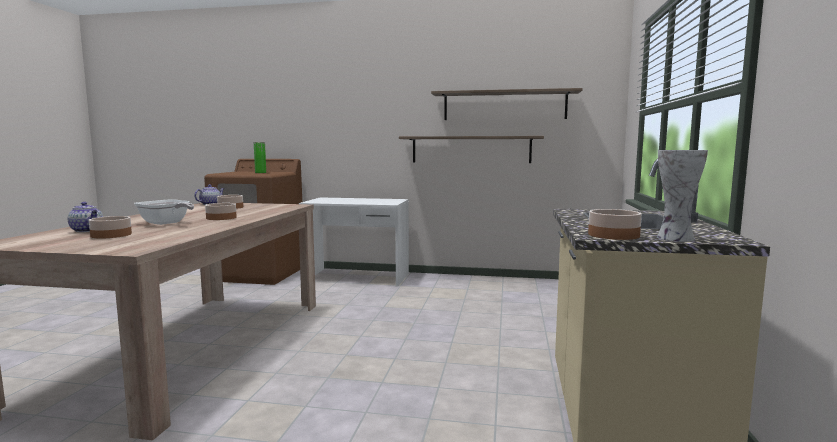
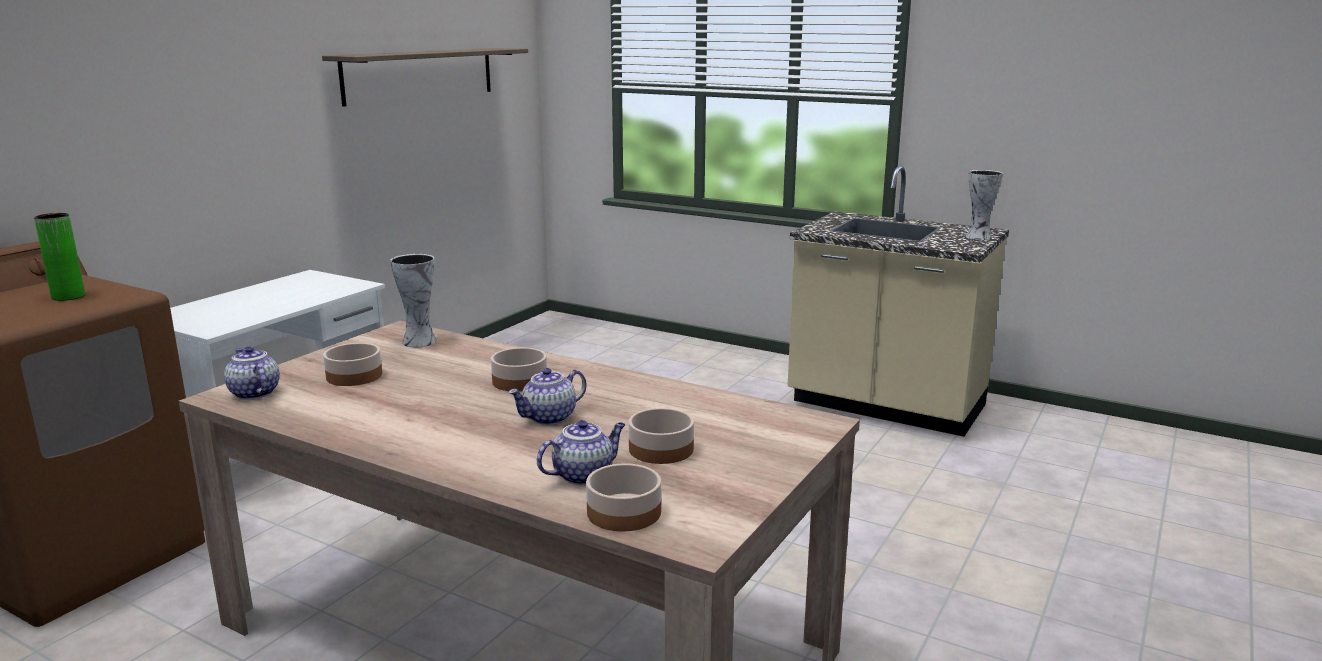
camera: 70 degrees left, 10 degrees up
frying pan [134,199,194,225] -> teapot [508,368,586,425]
shelf [399,136,544,163] -> none
bowl [588,209,642,240] -> bowl moved to [586,463,661,532]
none -> vase [390,254,437,347]

